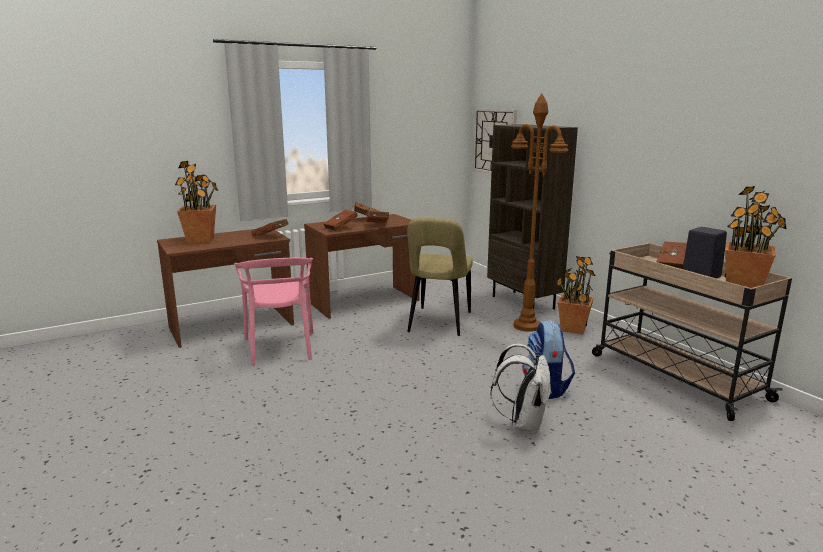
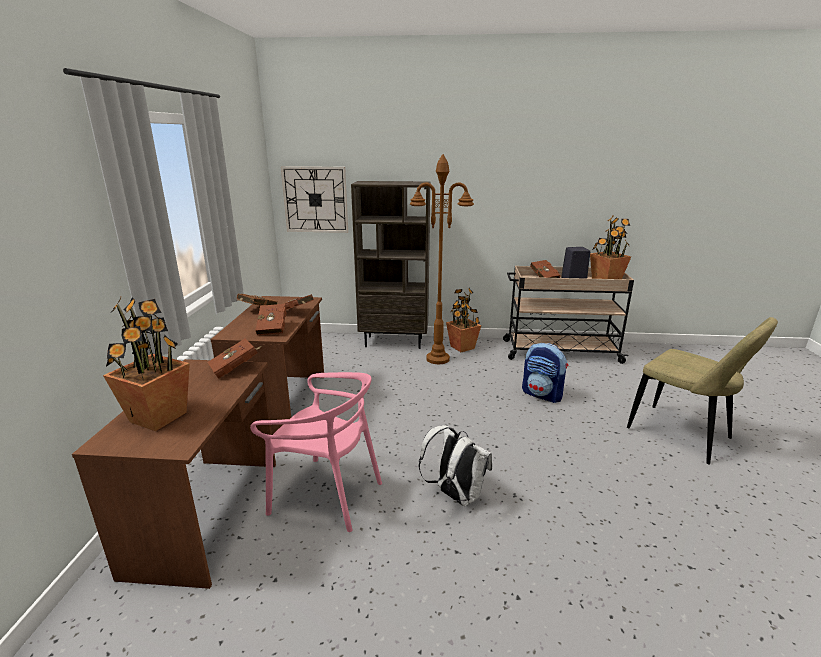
camera: 55 degrees left, 5 degrees up
beige chair [407,218,473,336] -> beige chair moved to [627,317,778,465]
white backpack [491,344,552,433] -> white backpack moved to [419,425,492,506]

